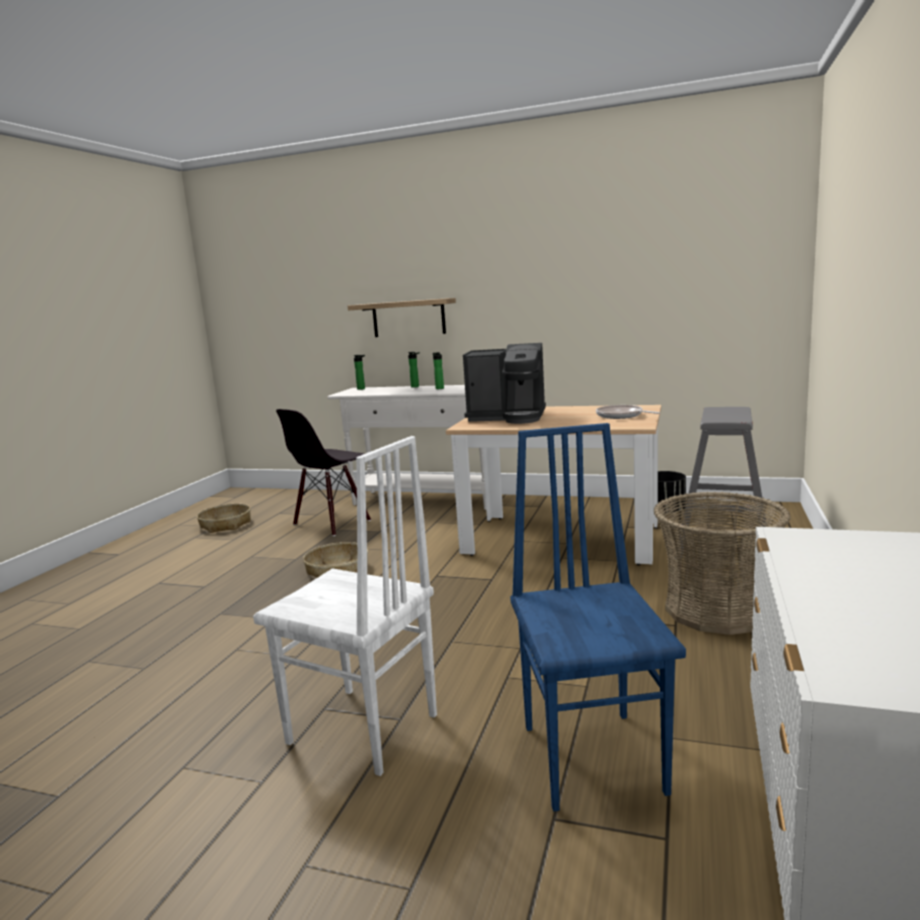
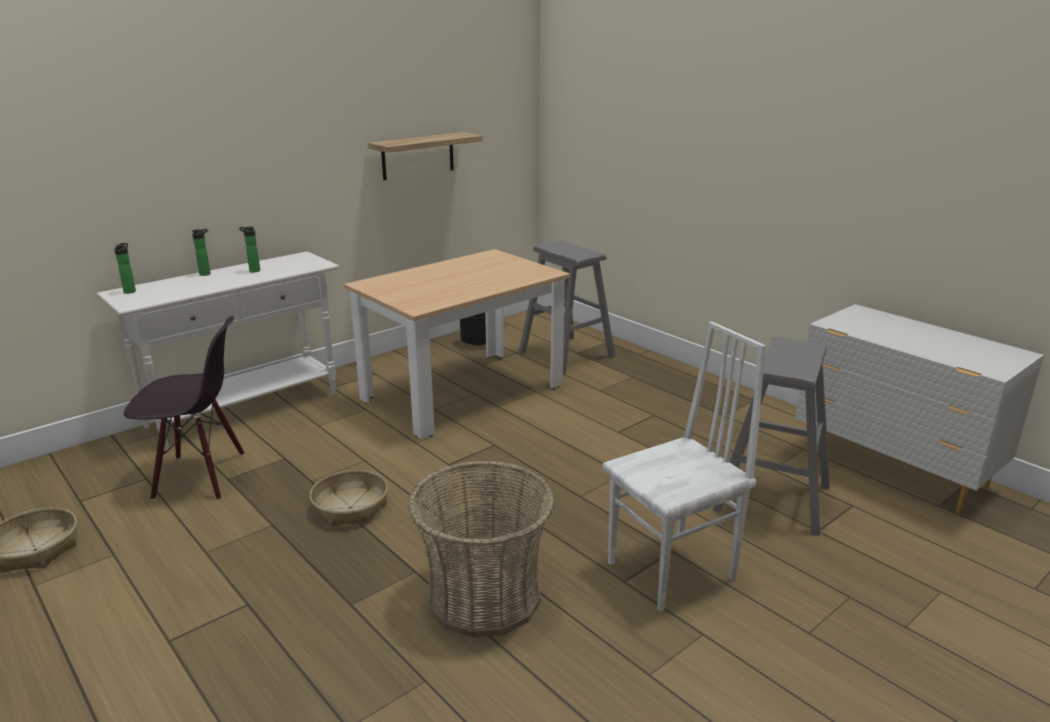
camera: 60 degrees left, 10 degrees up
black chair [276,409,371,536] -> black chair turned 75 degrees counterclockwise [124,316,244,500]
shelf [348,298,456,337] -> shelf moved to [368,132,483,180]
coffee machine [463,343,546,424] -> none
blue chair [510,423,686,811] -> grey stool [713,337,830,536]
frying pan [596,405,660,419] -> none
basket [654,491,791,635] -> basket moved to [408,460,555,638]

